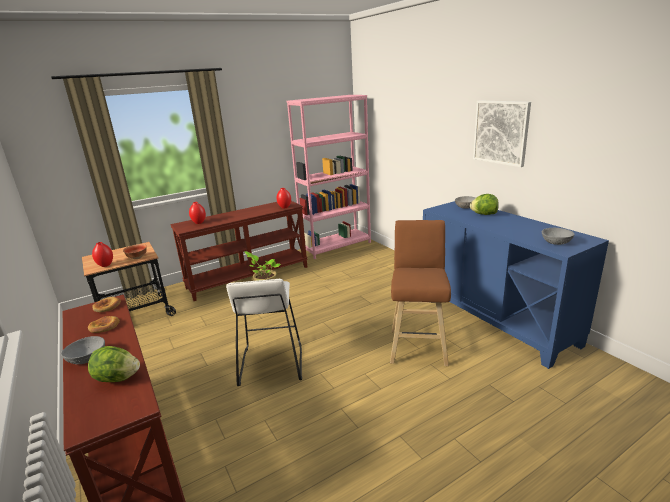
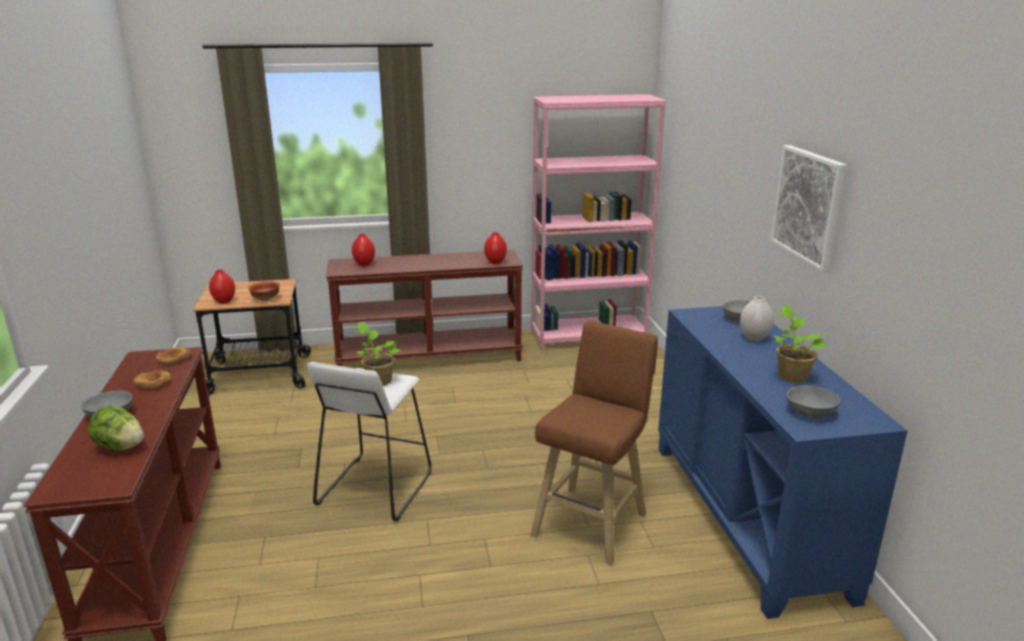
camera: 20 degrees right, 0 degrees up
lettuce [470,194,499,215] -> white vase [740,296,774,341]
none -> potted plant [772,305,826,383]

